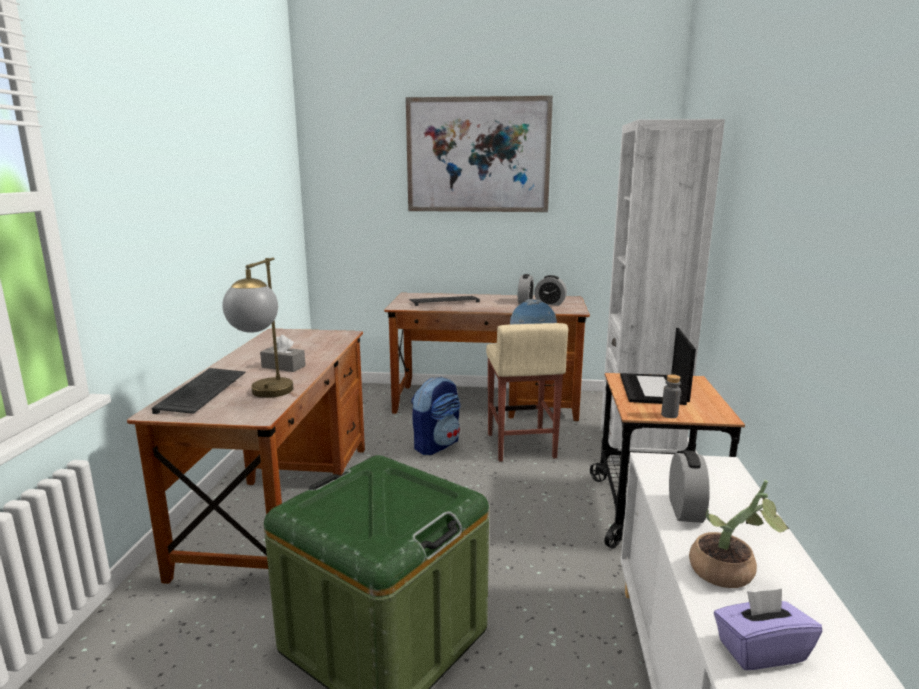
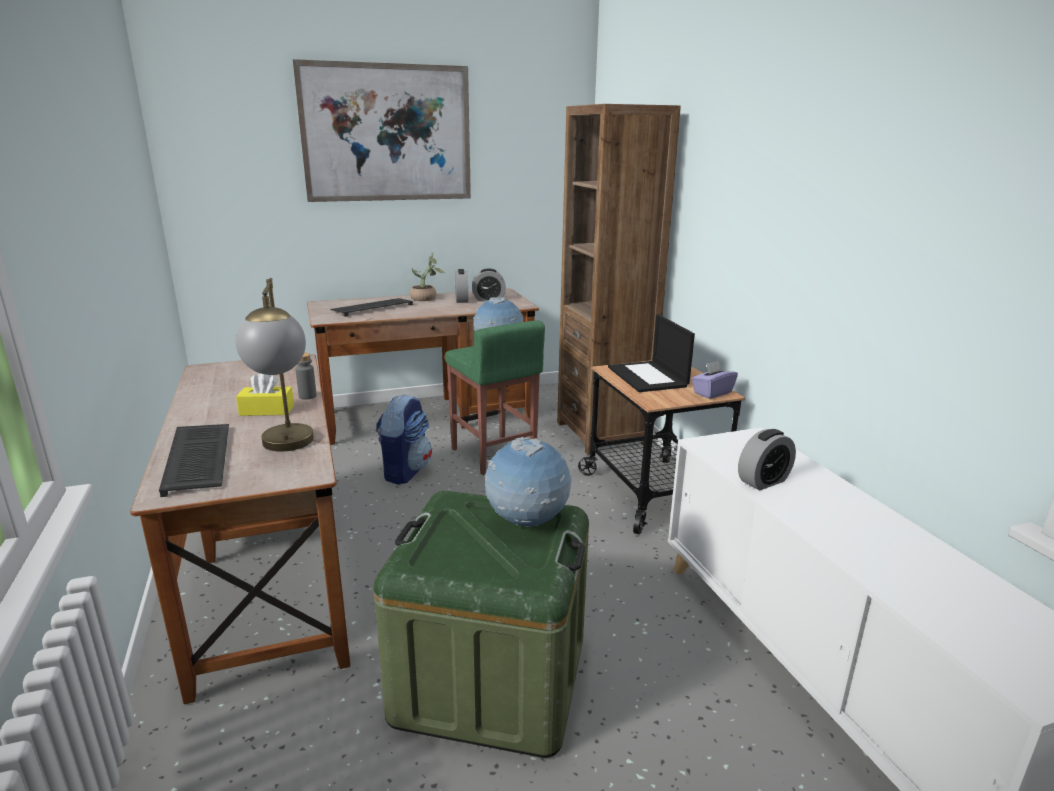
camera: 25 degrees left, 5 degrees up
grey tissue box [260,335,306,372] -> yellow tissue box [236,373,294,416]
beige stool [486,323,568,462] -> green stool [445,320,545,475]
white bookcase [601,119,725,464] -> brown bookcase [557,104,681,455]
grey bottle [661,374,681,418] -> grey bottle moved to [295,353,317,400]
alarm clock [669,451,710,523] -> alarm clock turned 75 degrees clockwise [738,429,796,491]
potted plant [689,480,790,588] -> potted plant moved to [410,252,445,301]
purple tissue box [714,589,822,670] -> purple tissue box moved to [692,361,738,399]
none -> globe [484,437,572,527]

